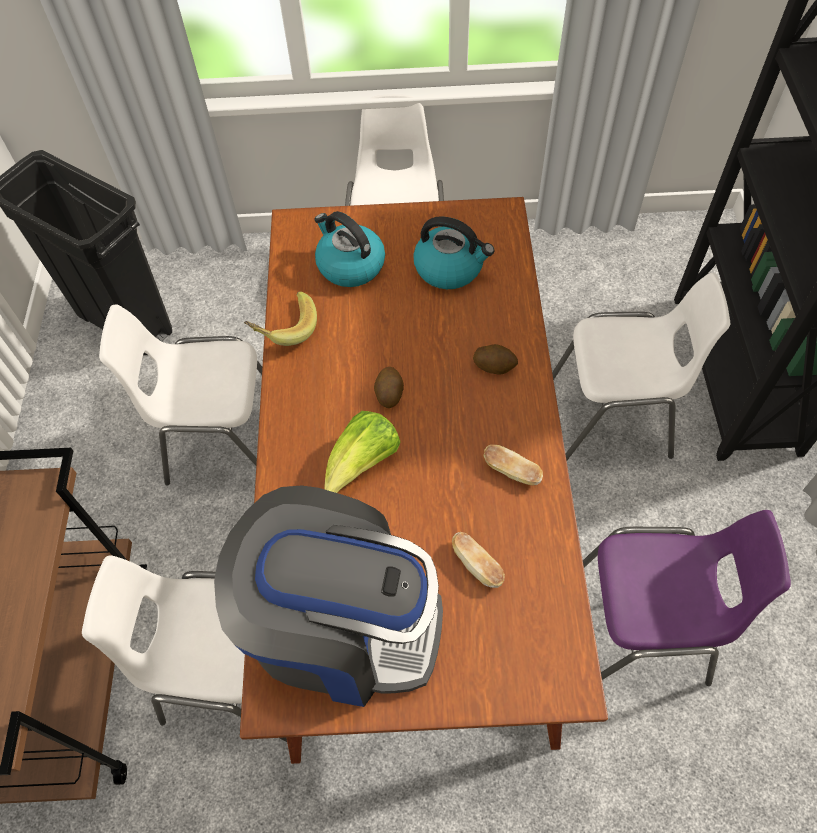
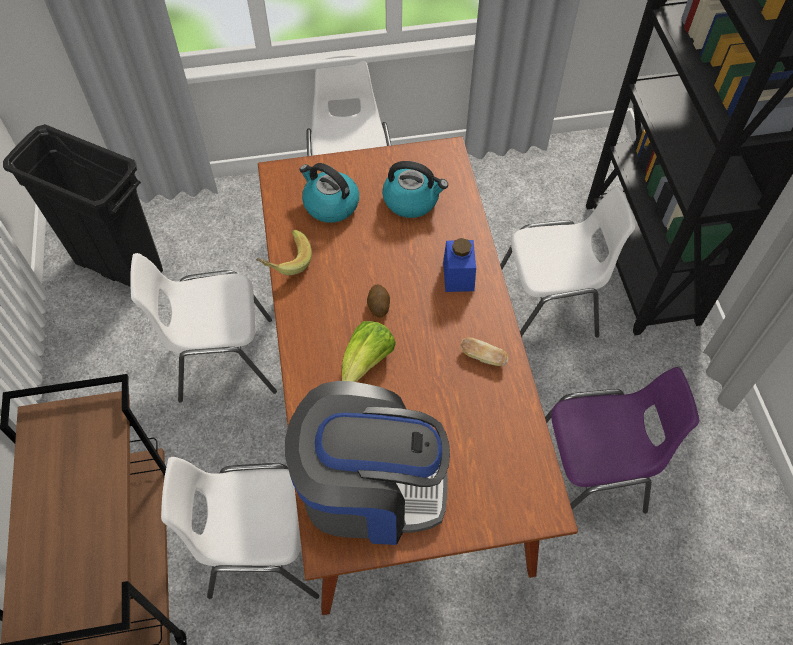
camera: 10 degrees left, 0 degrees up
bread [452,532,505,588] -> none
potato [473,344,518,375] -> blue jar [443,238,476,292]

